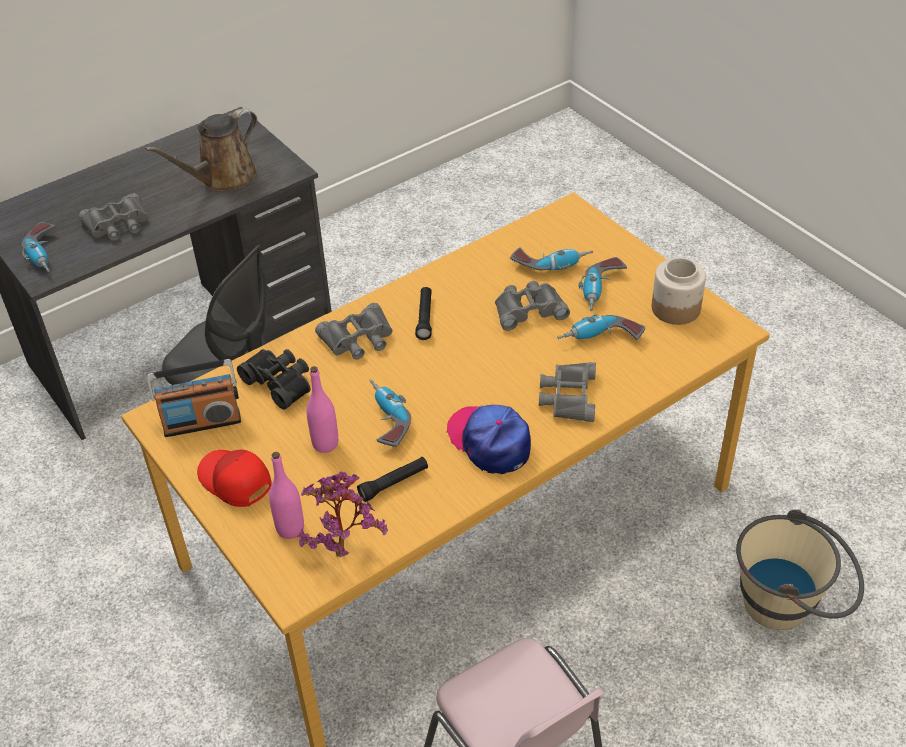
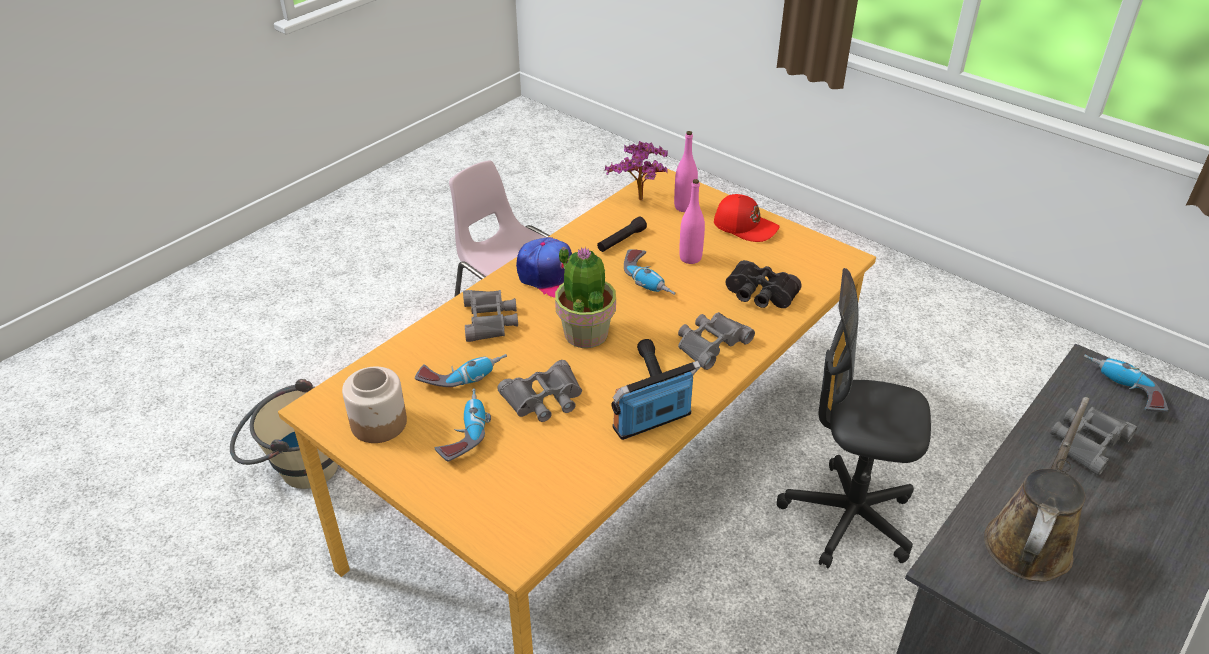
camera: 165 degrees right, 5 degrees down
radio [147,359,241,437] -> radio moved to [611,361,701,440]
power drill [510,247,593,270] -> none
none -> potted plant [555,246,616,348]

